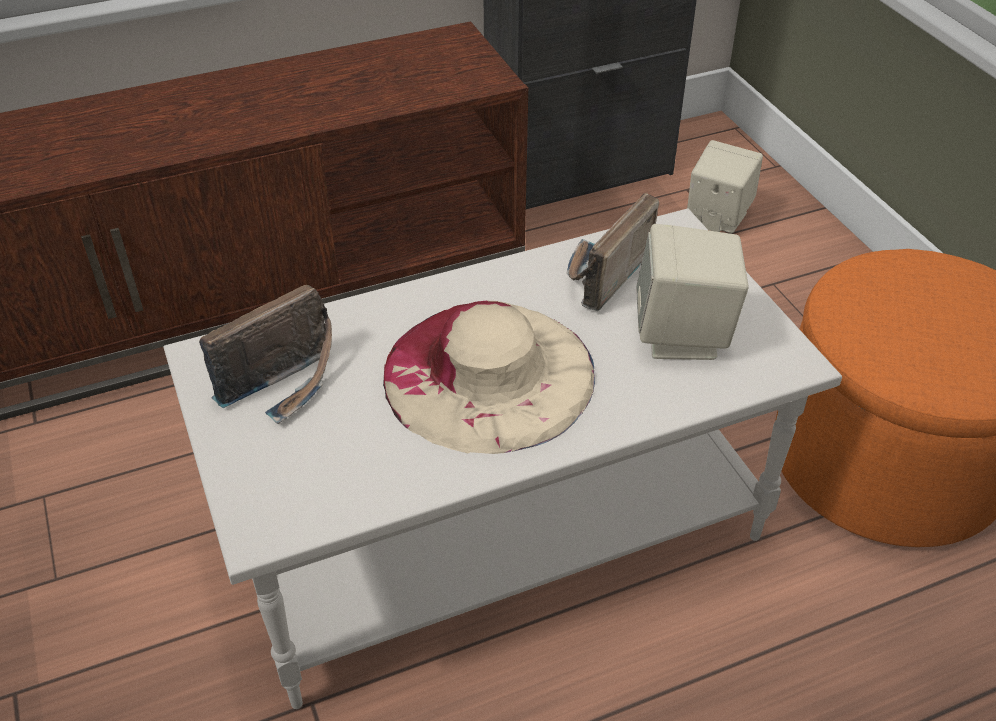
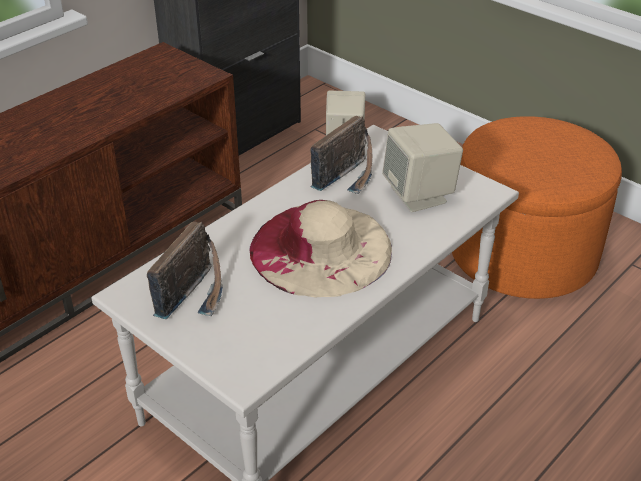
camera: 25 degrees left, 5 degrees down
radio [567,193,659,311] -> radio turned 150 degrees counterclockwise [310,116,373,194]

